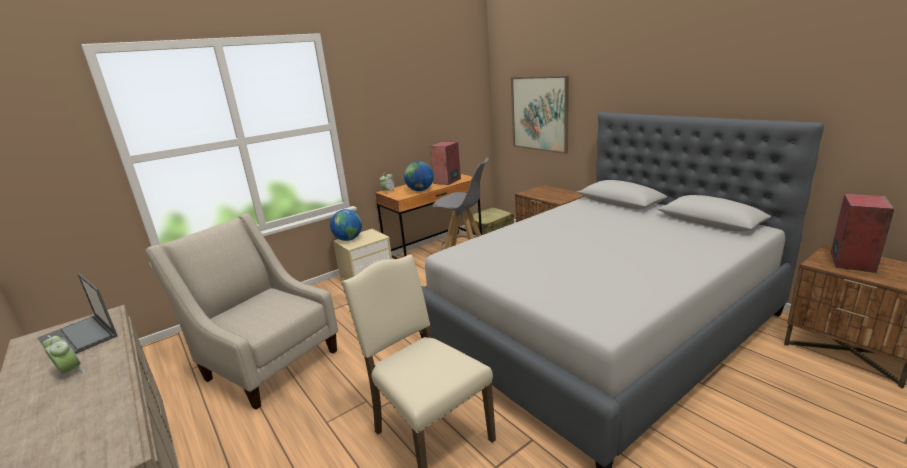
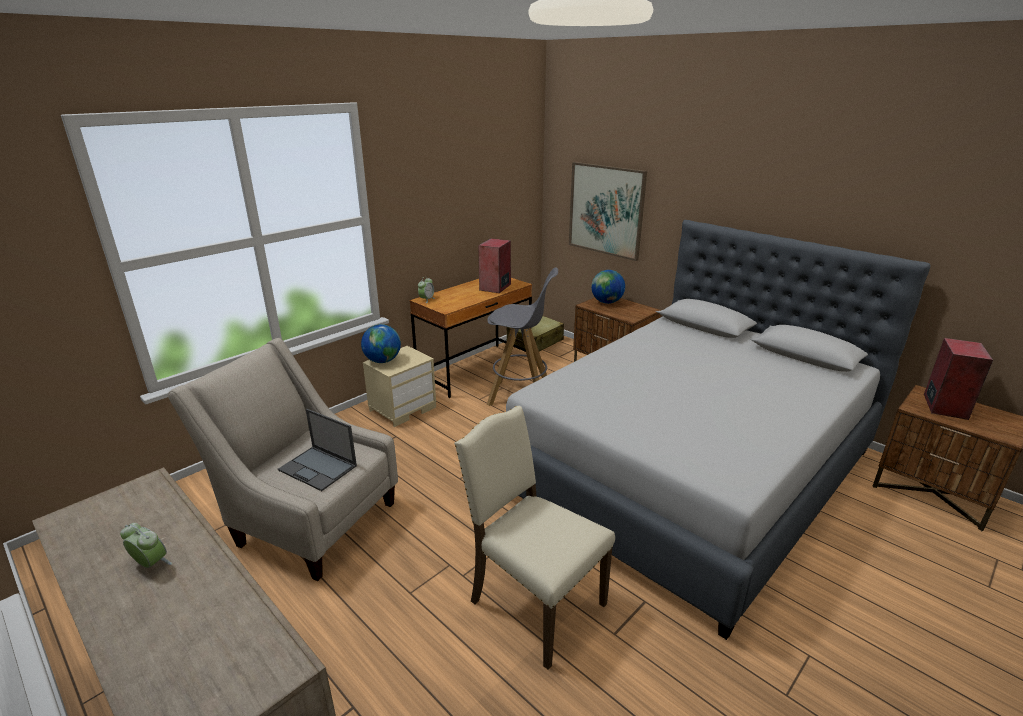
camera: 10 degrees left, 5 degrees up
laptop [38,273,118,354] -> laptop moved to [278,409,357,491]
globe [404,161,434,191] -> globe moved to [591,270,625,304]

